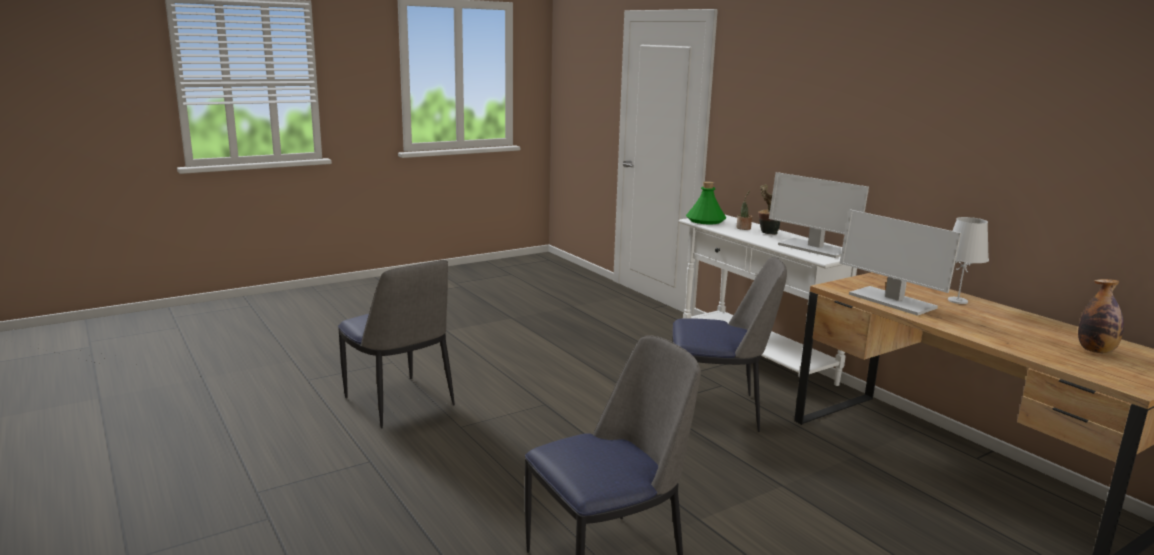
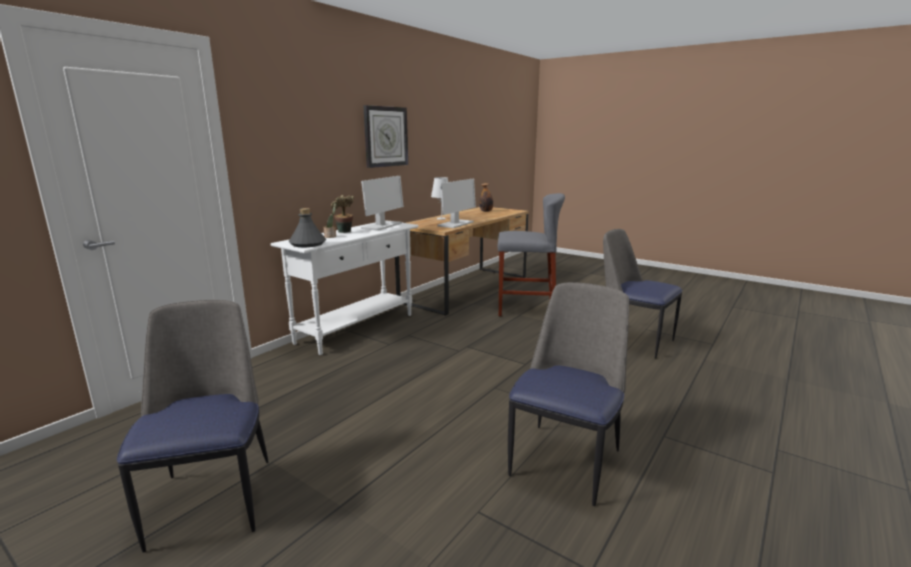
camera: 110 degrees left, 0 degrees up
chair [672,257,787,432] -> chair moved to [117,300,269,553]
green bottle [686,181,726,224] -> grey bottle [289,208,326,247]
none -> wall clock [363,105,408,168]
none -> grey stool [498,193,565,316]

